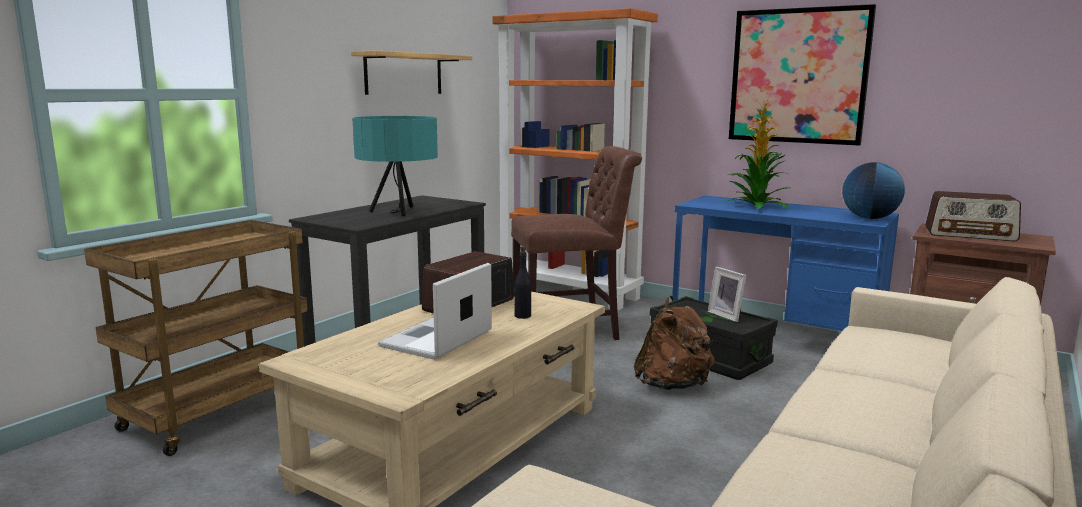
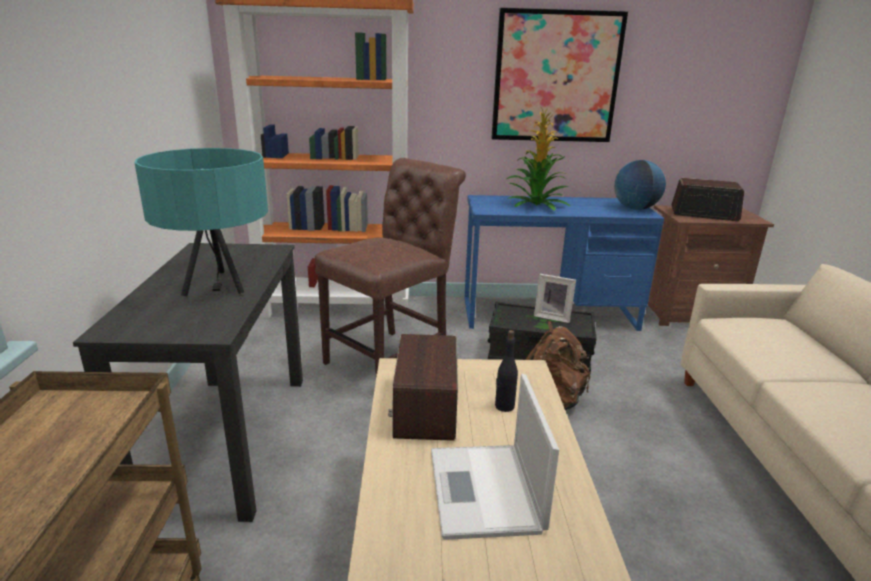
camera: 35 degrees left, 10 degrees up
shelf [351,51,472,95] -> none
radio [925,191,1021,241] -> radio turned 150 degrees counterclockwise [672,178,744,221]

